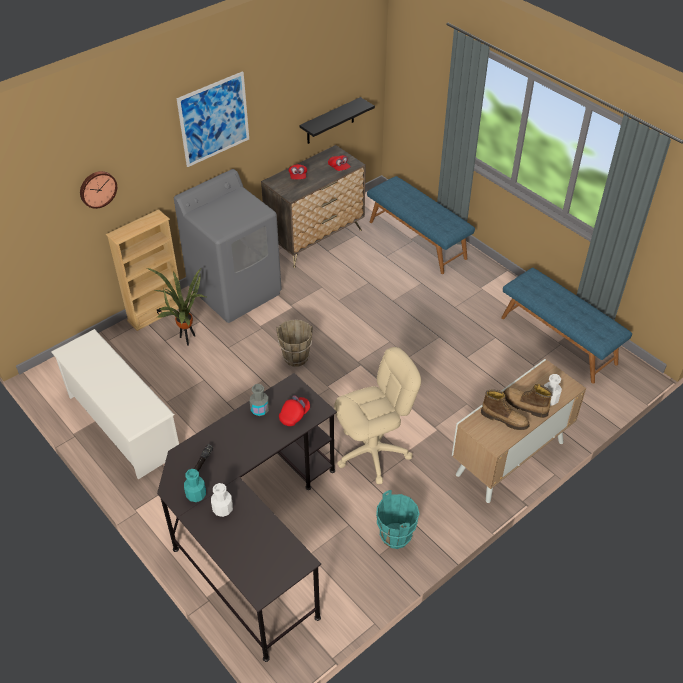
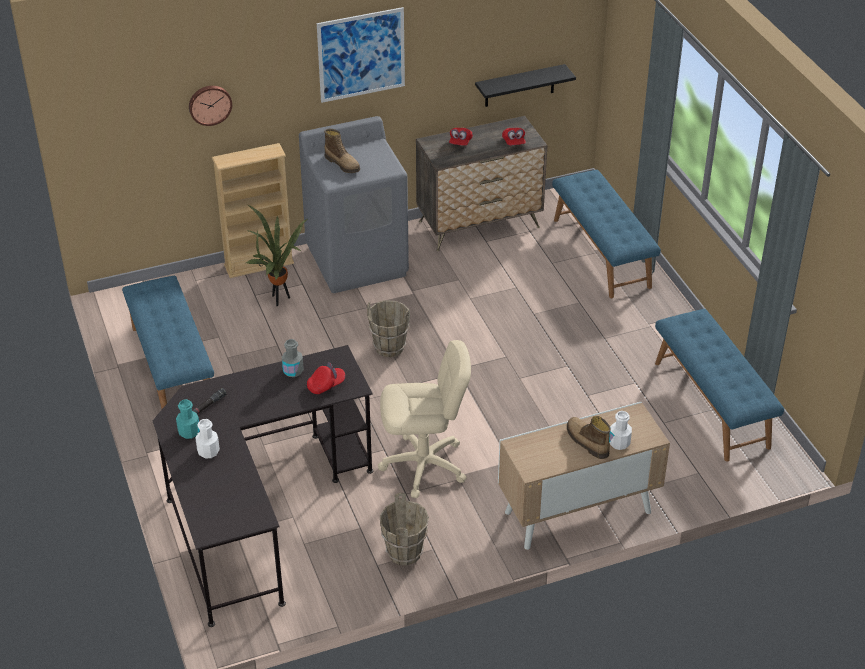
camera: 20 degrees right, 5 degrees down
white shoe rack [51,329,179,479] -> blue bench [122,276,214,409]
turquoise bucket [376,490,420,549] -> brown bucket [380,493,429,565]
boot [481,390,530,430] -> boot moved to [324,129,360,173]

